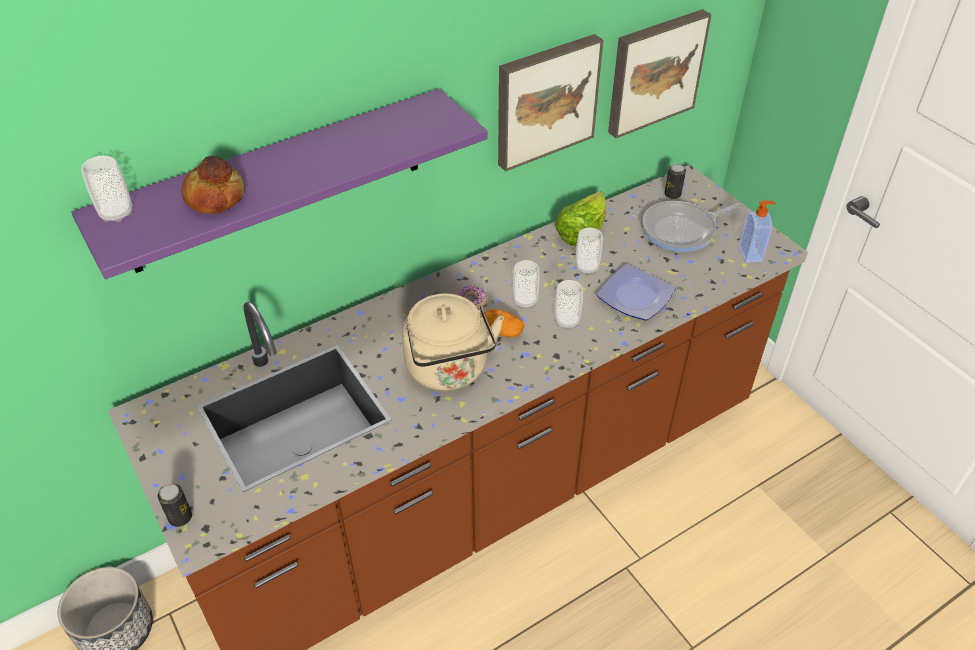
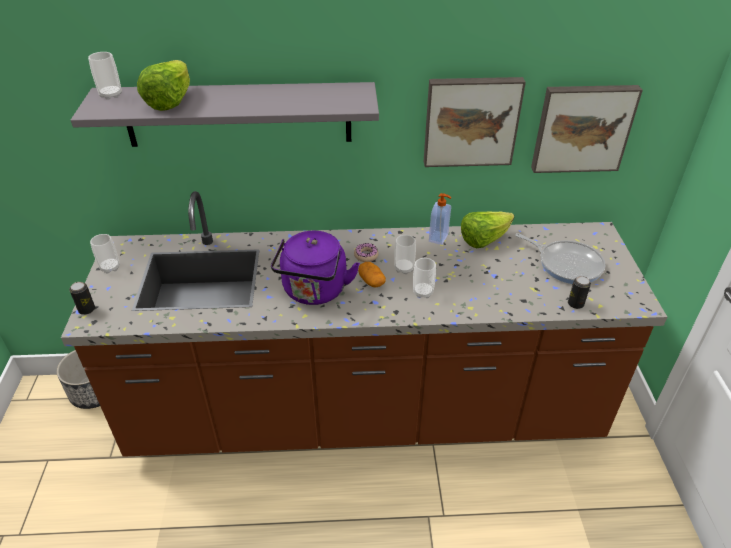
camera: 30 degrees right, 5 degrees down
purple shelf [71,88,487,279] -> grey shelf [71,82,379,147]
bread [181,156,244,214] -> lettuce [137,60,190,111]
beige kettle [402,293,504,391] -> purple kettle [271,231,360,305]
cup [576,227,603,274] -> cup moved to [90,234,120,274]
plate [597,264,676,320] -> none
frying pan [642,201,744,252] -> frying pan turned 150 degrees counterclockwise [515,233,606,284]
can [665,164,686,199] -> can moved to [568,276,591,309]
soap dispenser [738,201,776,263] -> soap dispenser moved to [429,193,452,245]

